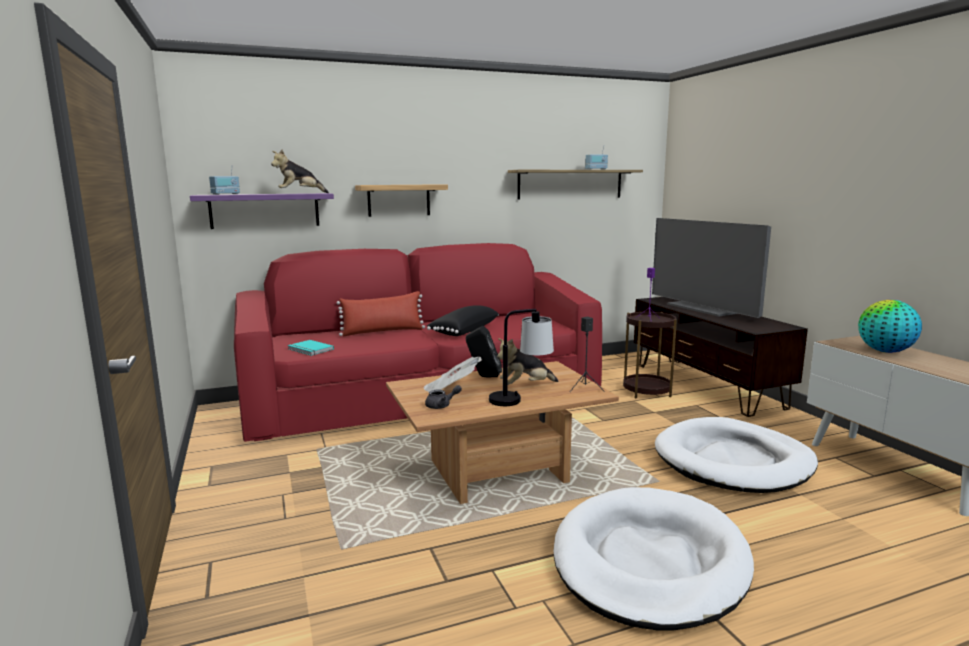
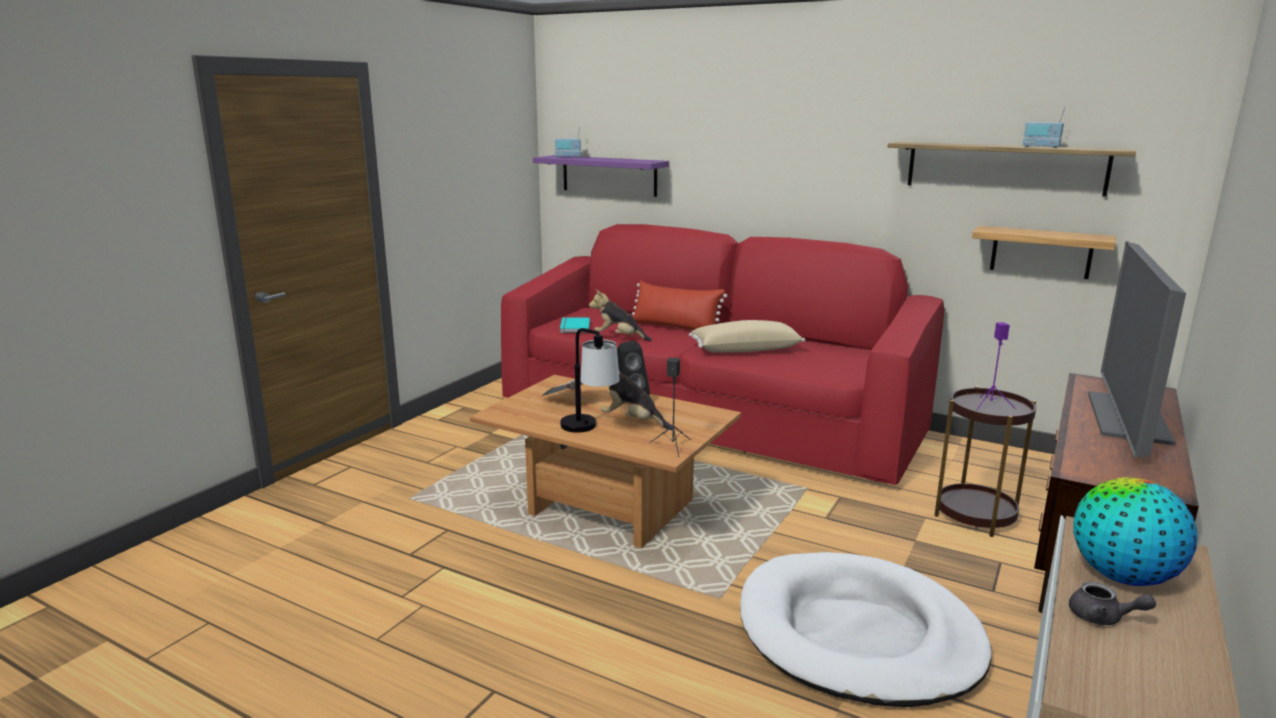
camera: 50 degrees right, 5 degrees up
plush toy [271,149,329,193] -> plush toy moved to [589,289,652,342]
shelf [355,184,448,217] -> shelf moved to [972,226,1116,279]
grey teapot [425,385,462,409] -> grey teapot moved to [1069,582,1156,625]
black pillow [427,305,499,336] -> beige pillow [689,320,805,353]
white dog bed [553,487,754,631] -> none

